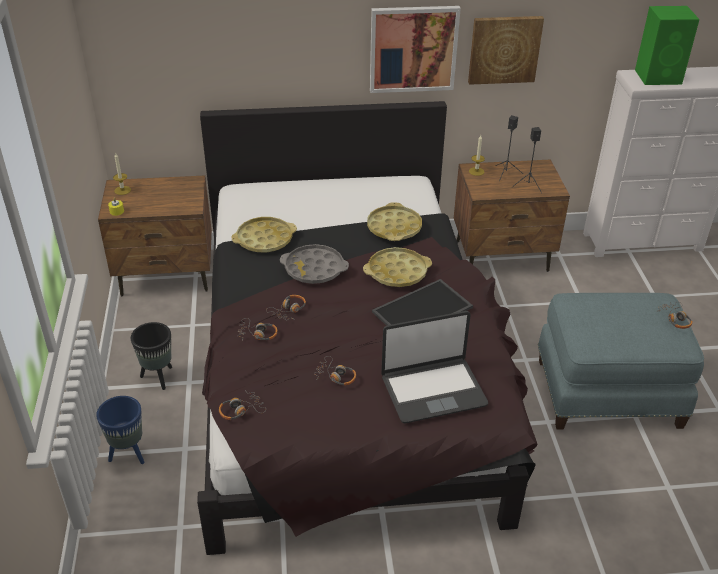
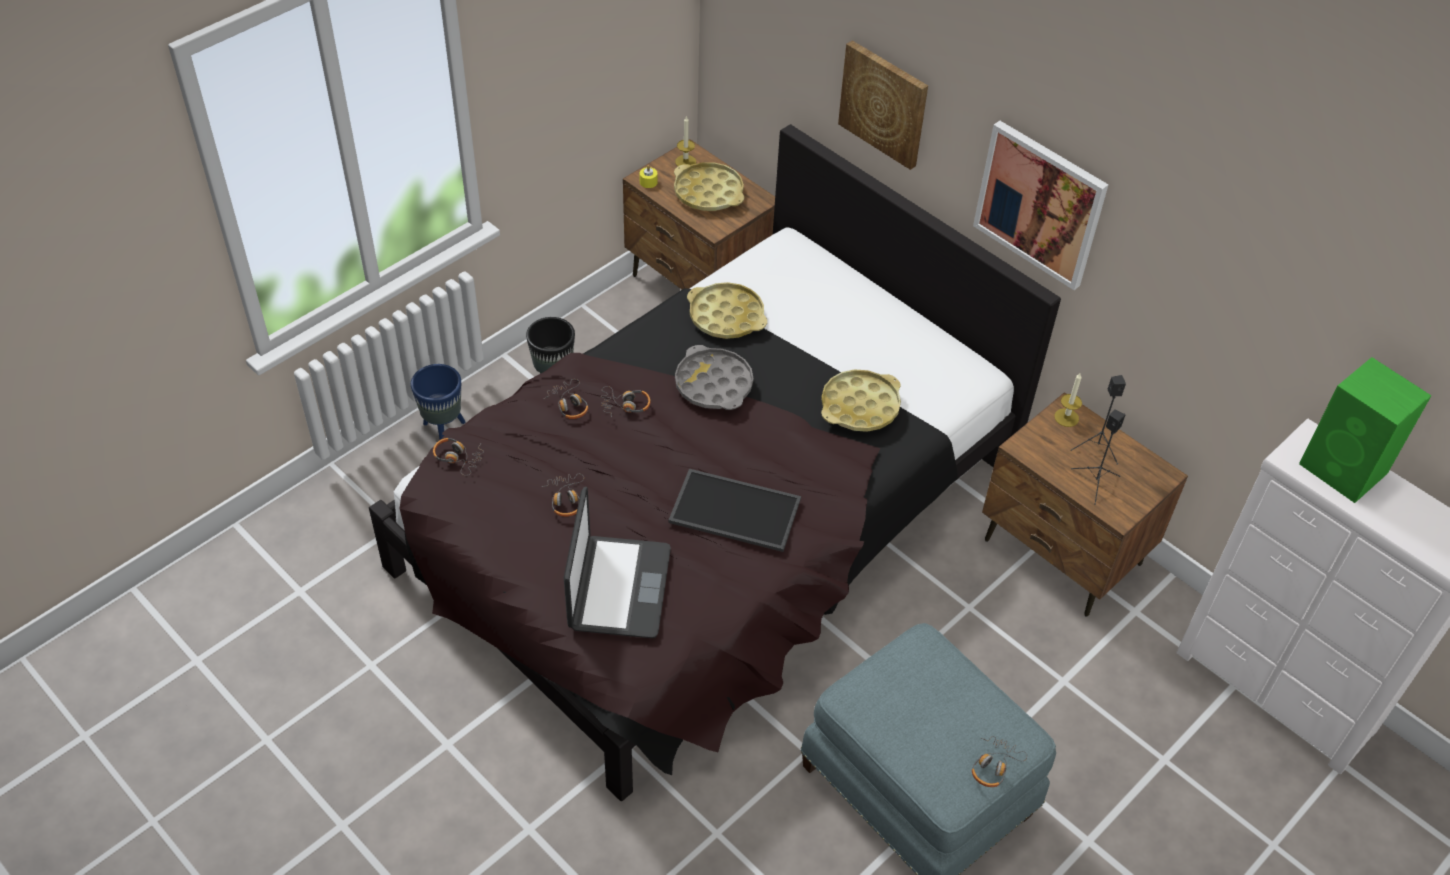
camera: 50 degrees right, 10 degrees up
yellow tray [363,247,432,287] -> yellow tray moved to [674,162,744,211]
laptop [381,311,488,424] -> laptop turned 120 degrees counterclockwise [564,487,671,638]
picture [468,16,544,85] -> picture moved to [838,40,928,170]

